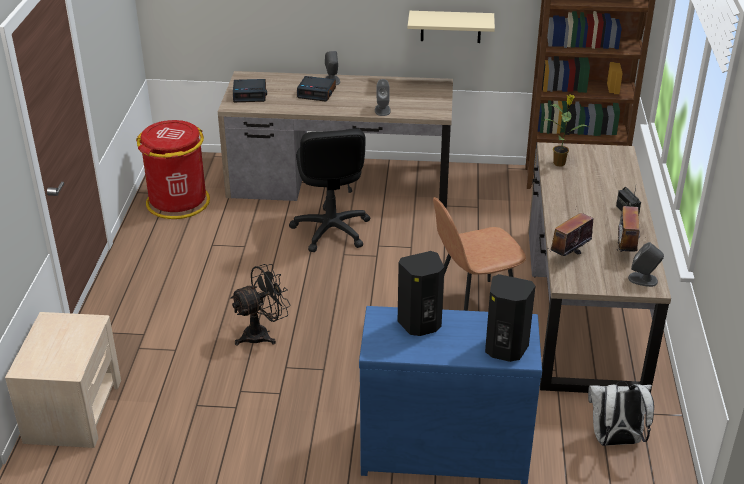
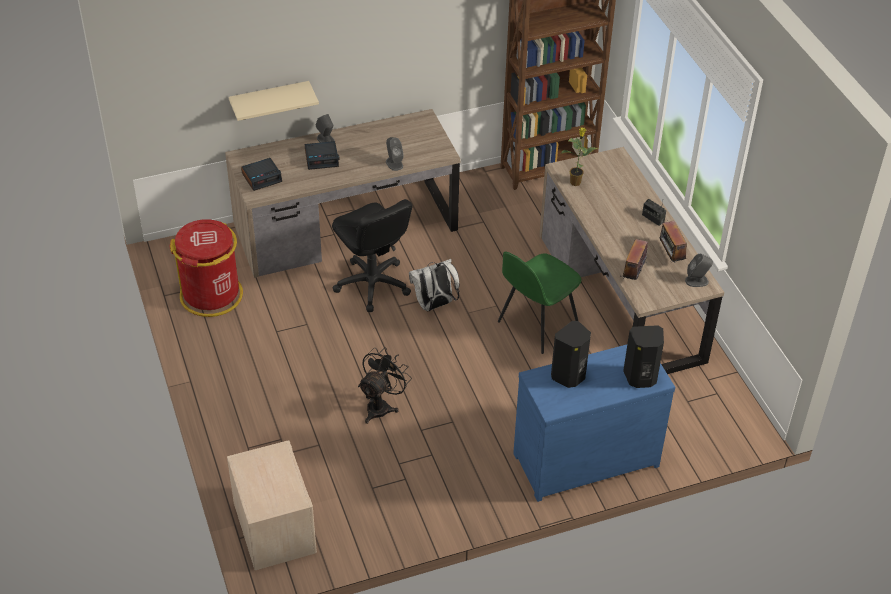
camera: 25 degrees left, 10 degrees up
beige shelf [407,11,495,43] -> beige shelf moved to [229,81,319,121]
brown chair [433,197,526,311] -> green chair [498,252,581,354]
white backpack [588,381,654,446] -> white backpack moved to [409,259,459,312]

